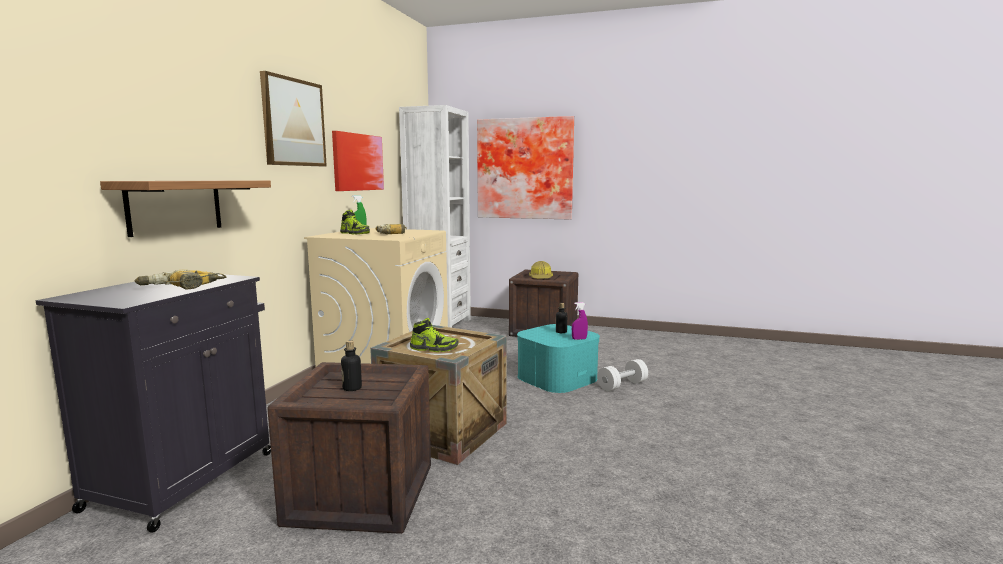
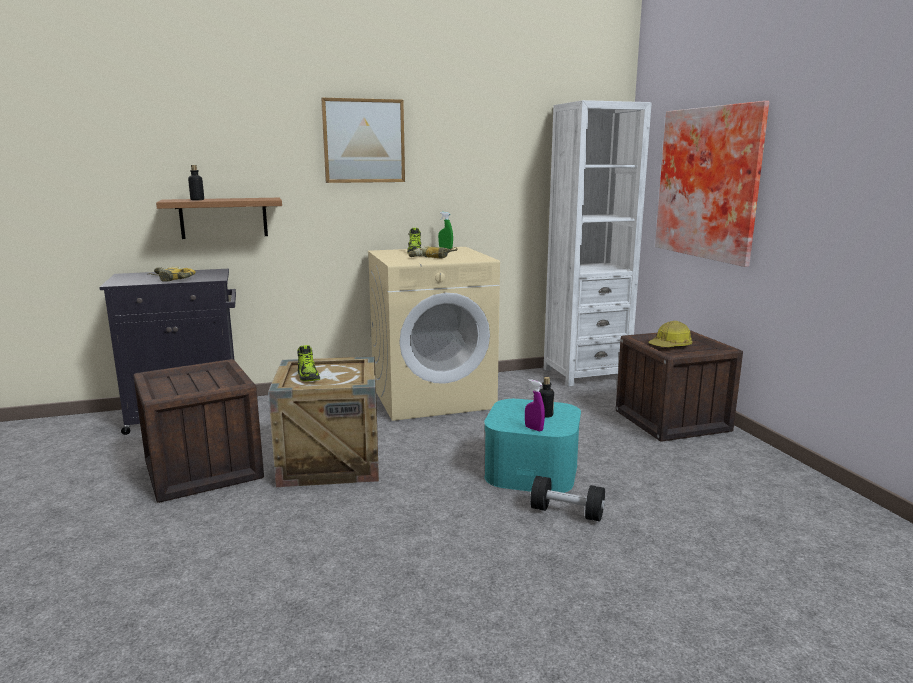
camera: 55 degrees right, 5 degrees up
picture [332,131,384,191] -> none
bottle [341,341,362,391] -> bottle moved to [188,165,204,200]
white dumbbell [597,359,648,391] -> black dumbbell [530,476,605,522]

